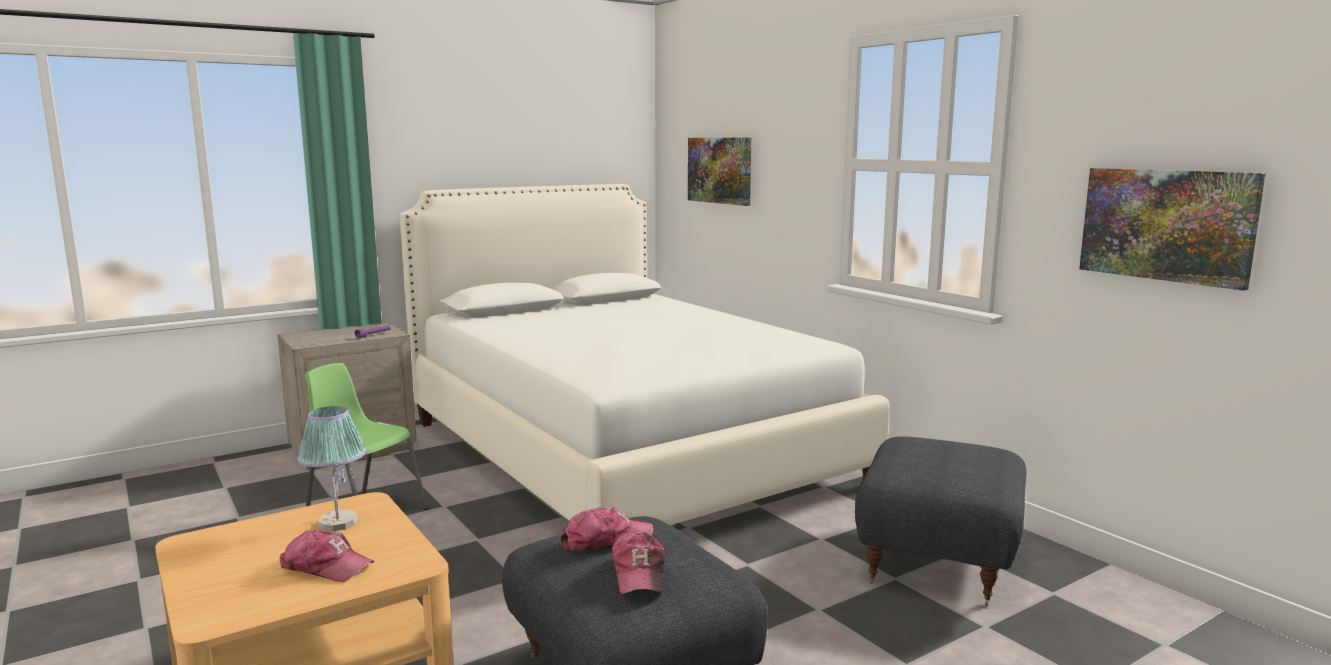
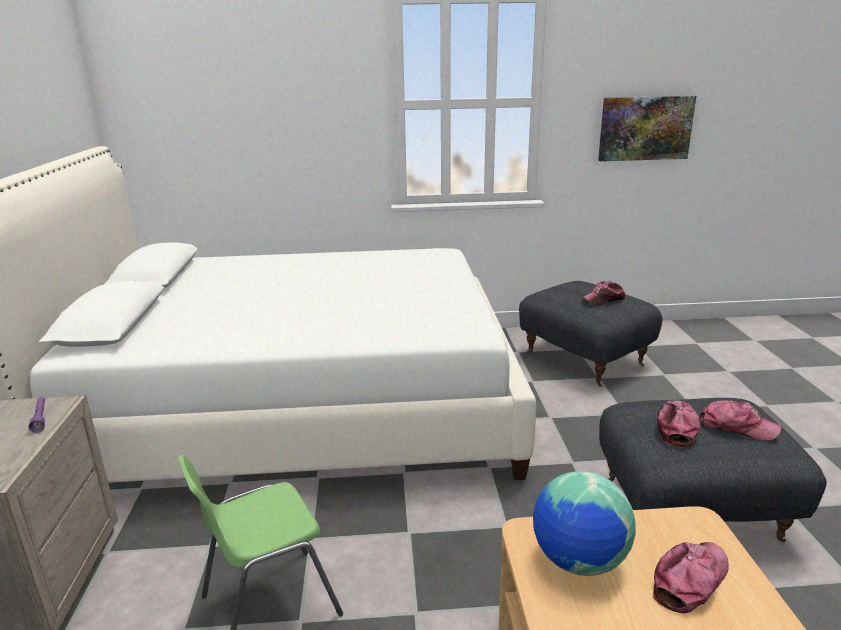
camera: 60 degrees left, 10 degrees up
table lamp [297,406,366,531] -> globe [533,471,636,576]
picture [688,138,752,206] -> none
none -> cap [582,281,625,306]

